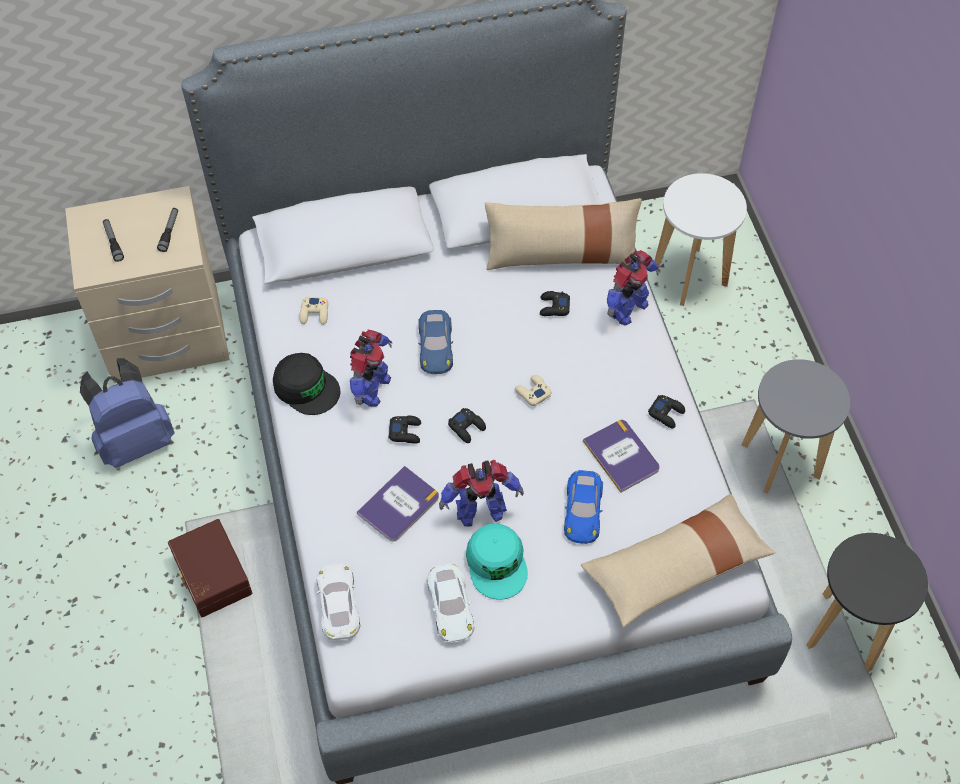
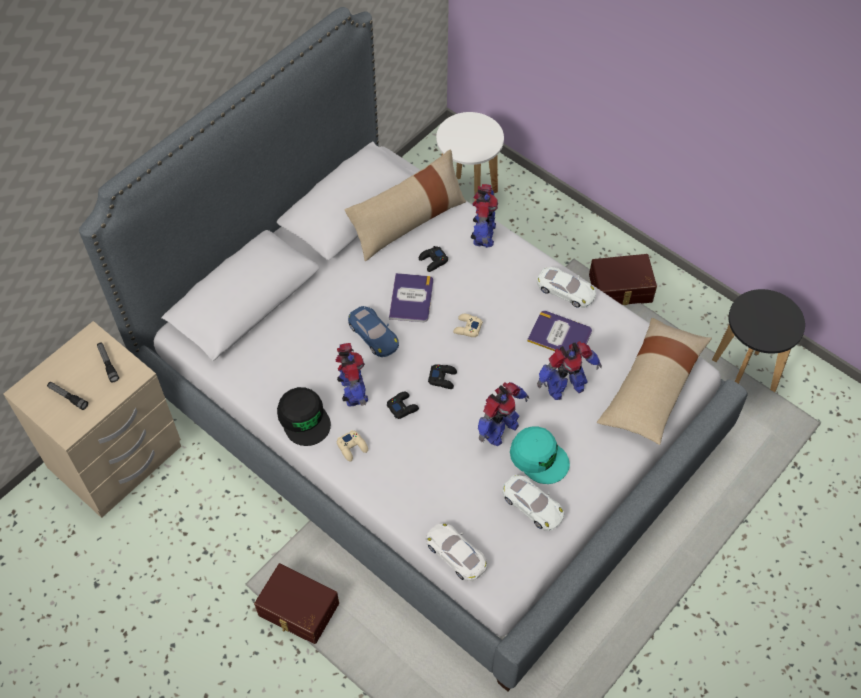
camera: 35 degrees left, 0 degrees up
blue backpack [80,358,175,468] -> none
black cap [273,353,340,415] -> black cap turned 60 degrees clockwise [277,387,331,446]
beige game controller [300,296,328,325] -> beige game controller moved to [337,430,368,462]
book [357,466,439,541] -> book moved to [389,273,433,322]
blue toy car [564,470,603,544] -> toy robot [537,341,602,400]
black game controller [648,395,685,429] -> white toy car [537,267,596,308]
grey stool [742,359,850,494] -> brown storage box [589,254,657,305]

